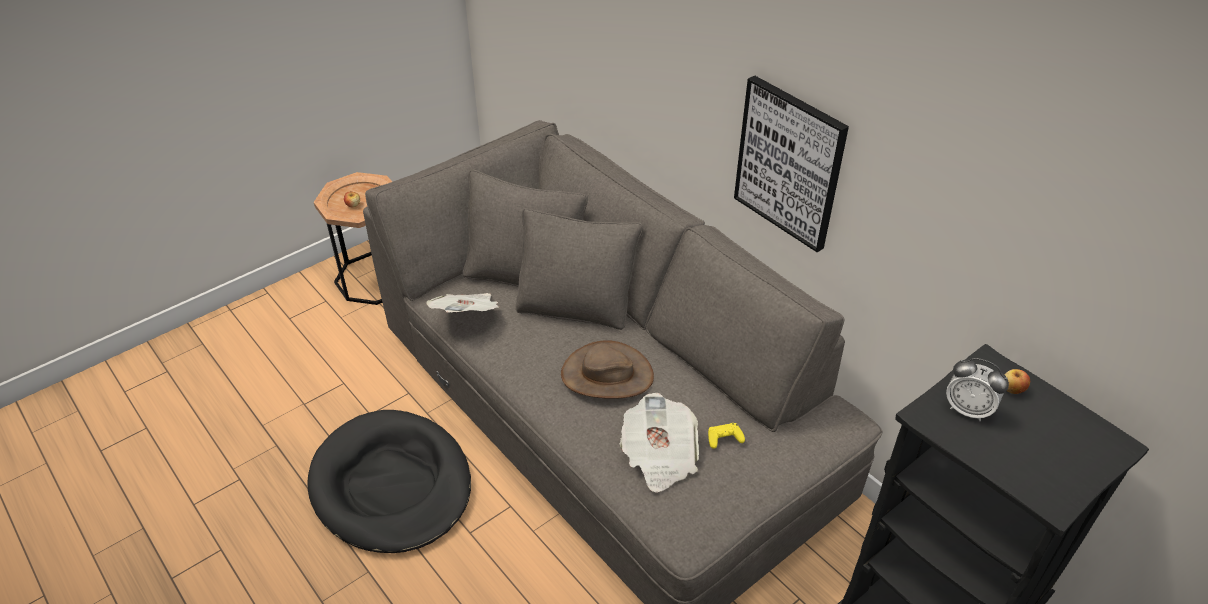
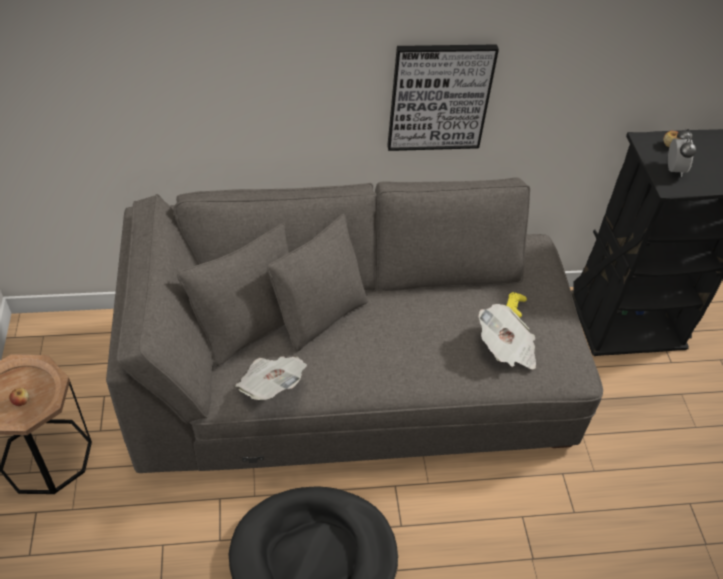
camera: 60 degrees left, 5 degrees up
brown hat [561,340,654,399] -> none
alarm clock [946,358,1009,421] -> alarm clock turned 60 degrees counterclockwise [668,129,696,177]

